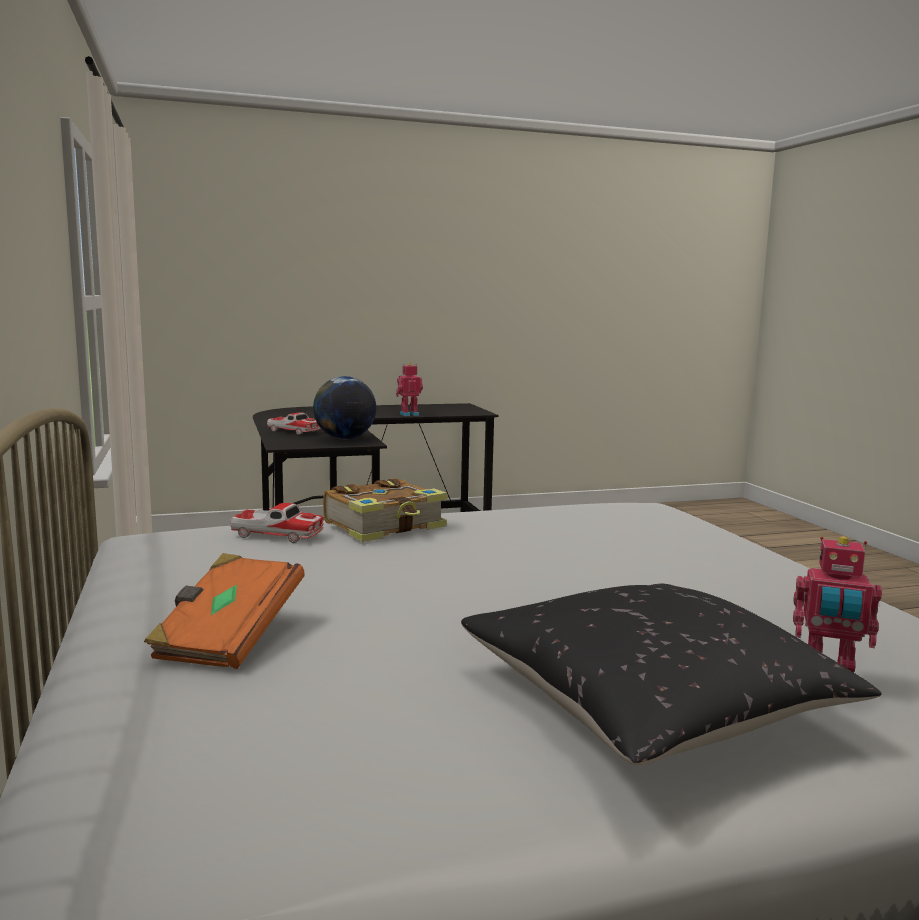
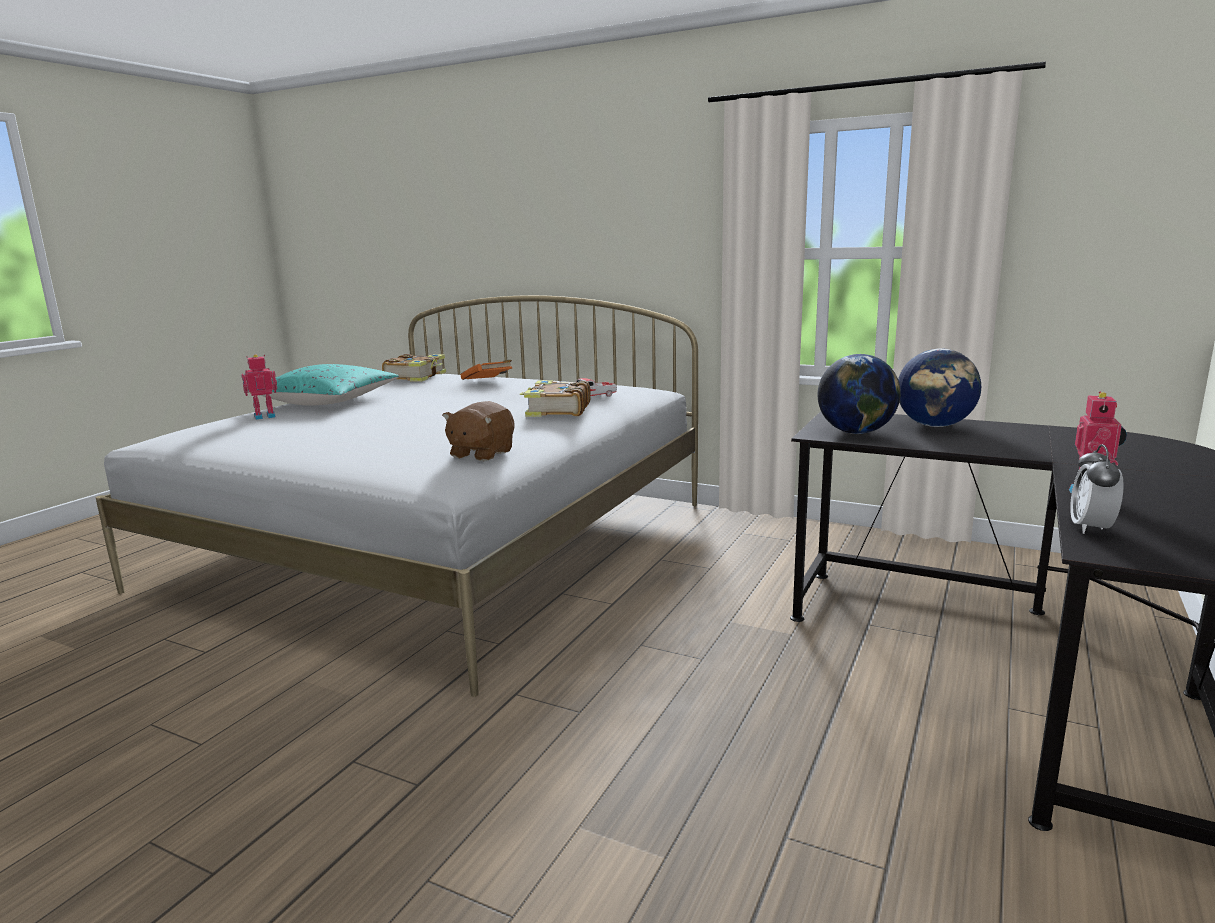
camera: 135 degrees right, 5 degrees up
toy car [267,412,321,435] -> globe [898,348,981,427]
black pillow [461,584,882,766] -> turquoise pillow [248,364,399,406]
none -> book [382,354,446,382]
none -> brown plush toy [442,401,514,461]
none -> alarm clock [1070,444,1124,534]

